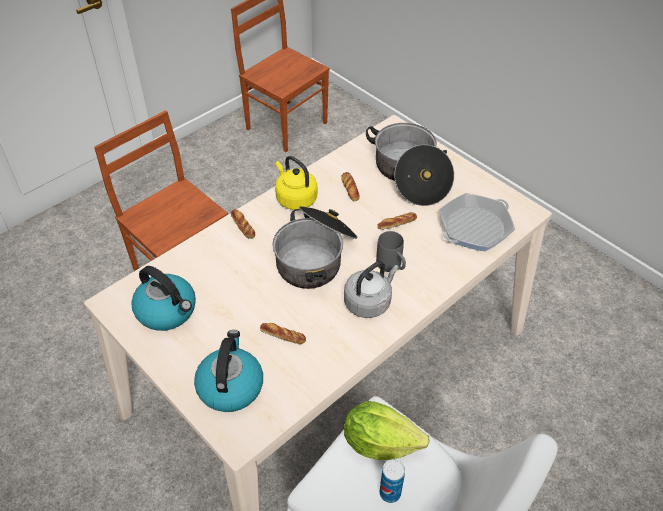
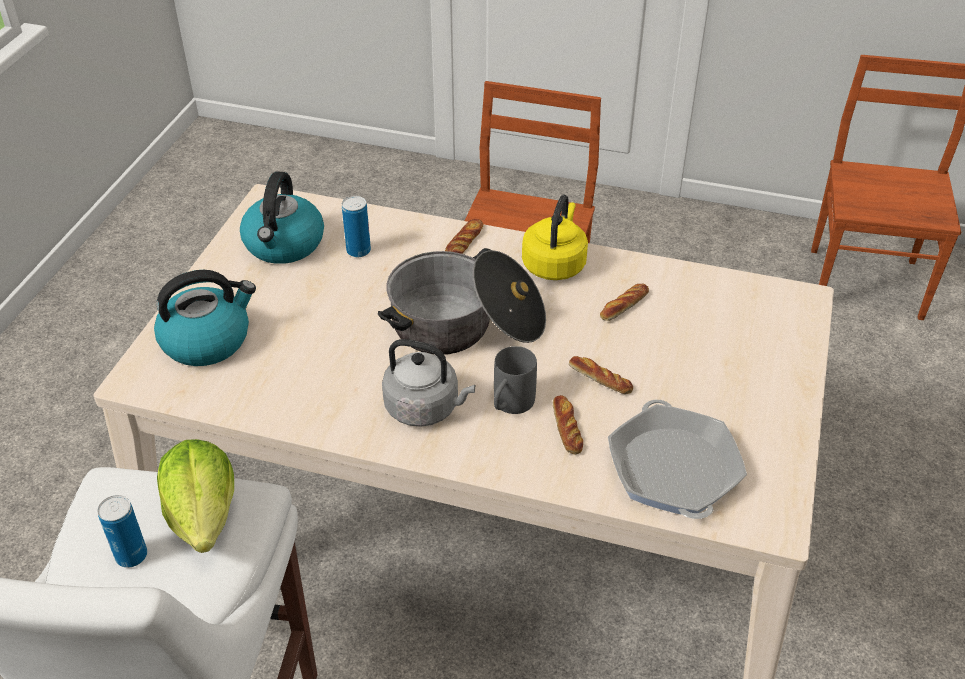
camera: 60 degrees right, 5 degrees down
bread [260,323,306,344] -> bread moved to [553,395,583,454]
cooking pot [366,123,454,206] -> none
frying pan [439,193,515,251] -> frying pan turned 60 degrees clockwise [608,400,747,519]
none -> can [342,196,371,257]

